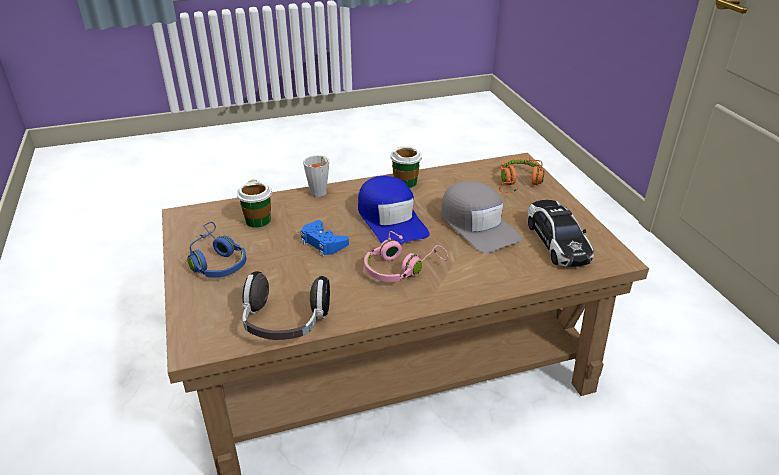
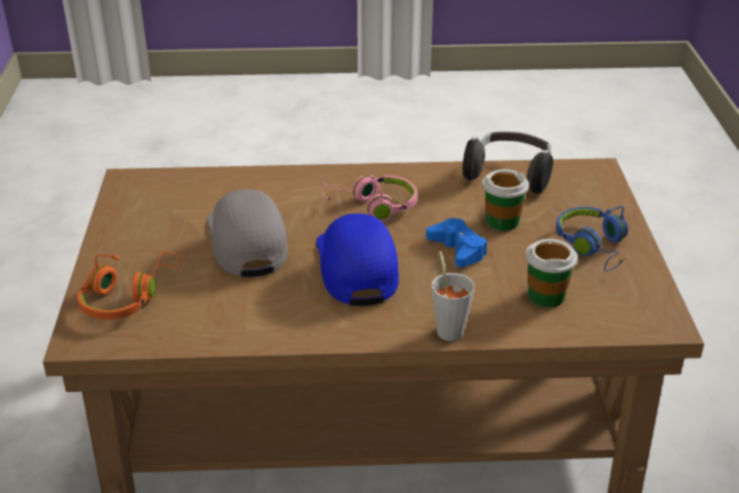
camera: 165 degrees left, 0 degrees up
cup [390,146,422,188] -> cup moved to [482,169,529,231]
toy car [528,200,594,267] -> none

